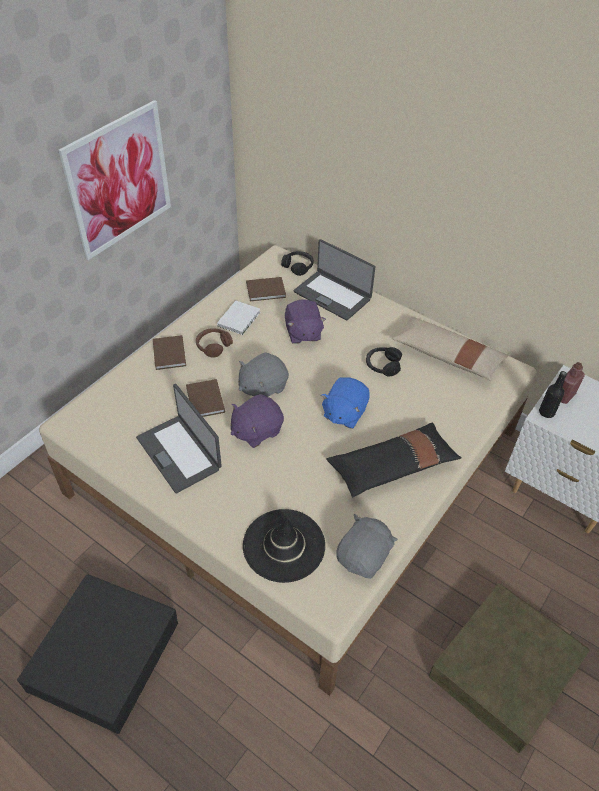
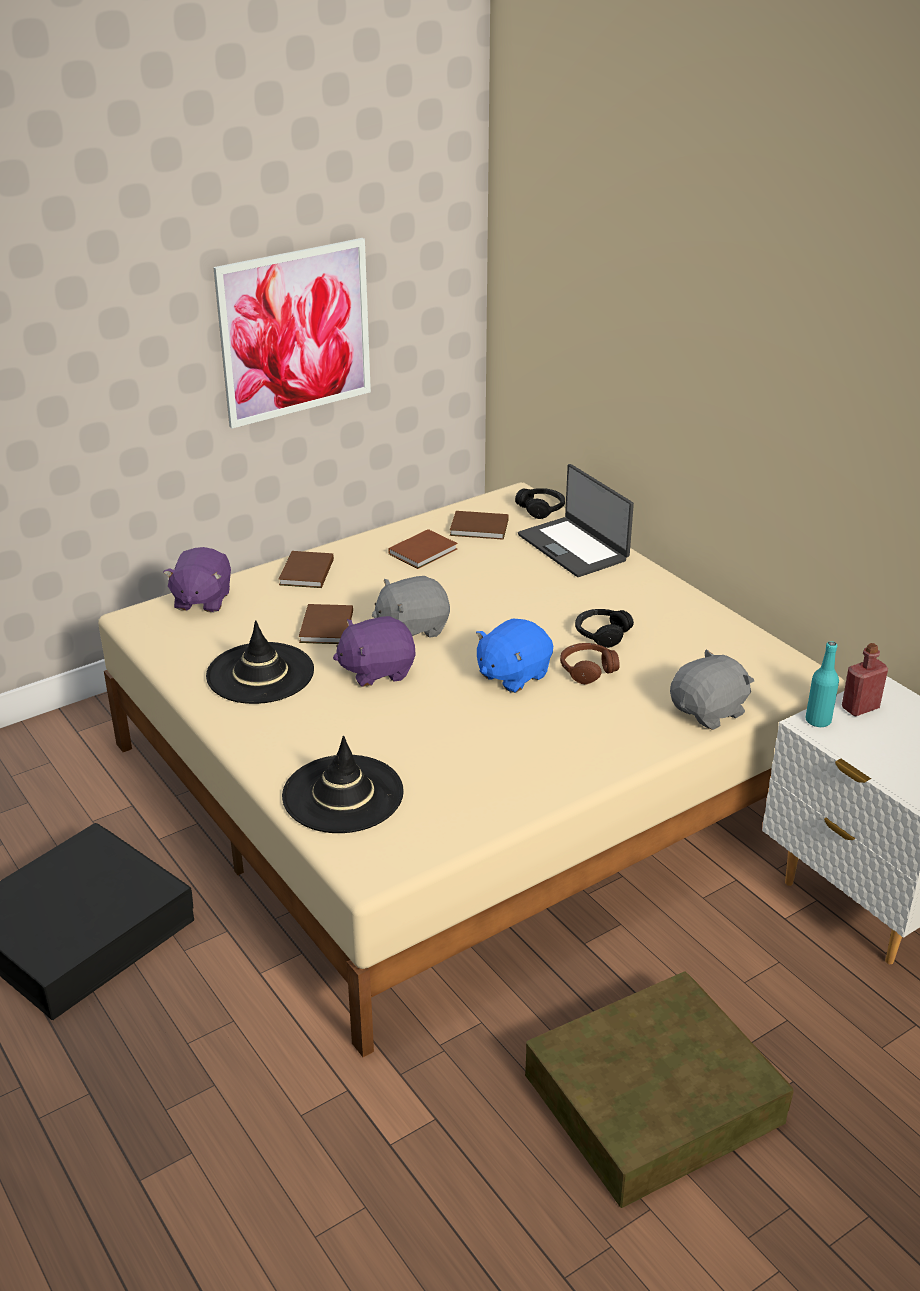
camera: 20 degrees right, 15 degrees down
laptop [136,384,222,493] -> black hat [206,620,314,704]
brown headphones [196,328,233,358] -> brown headphones moved to [560,643,620,684]
white book [217,301,260,335] -> brown book [388,529,457,569]
purple plush toy [285,299,326,344] -> purple plush toy moved to [163,547,231,613]
black pillow [327,423,462,498] -> none
grey plush toy [336,514,398,579] -> grey plush toy moved to [670,649,754,730]
beige pillow [392,316,508,380] -> none
black bottle [539,371,567,418] -> turquoise bottle [805,641,839,727]

